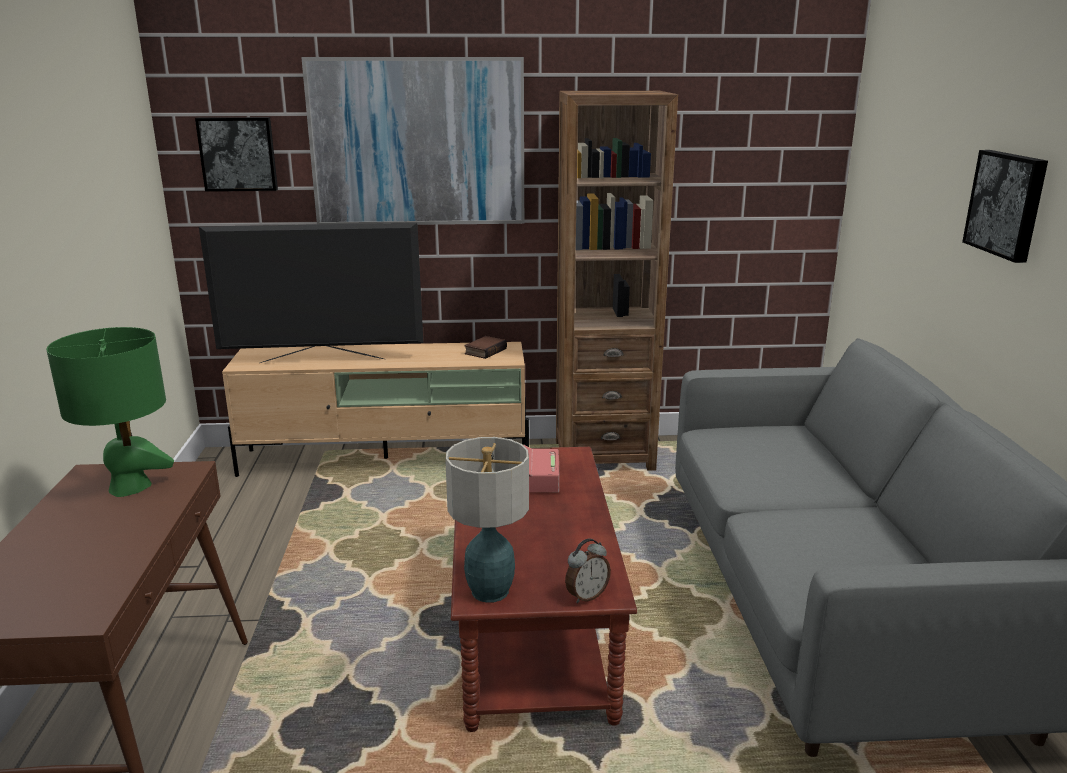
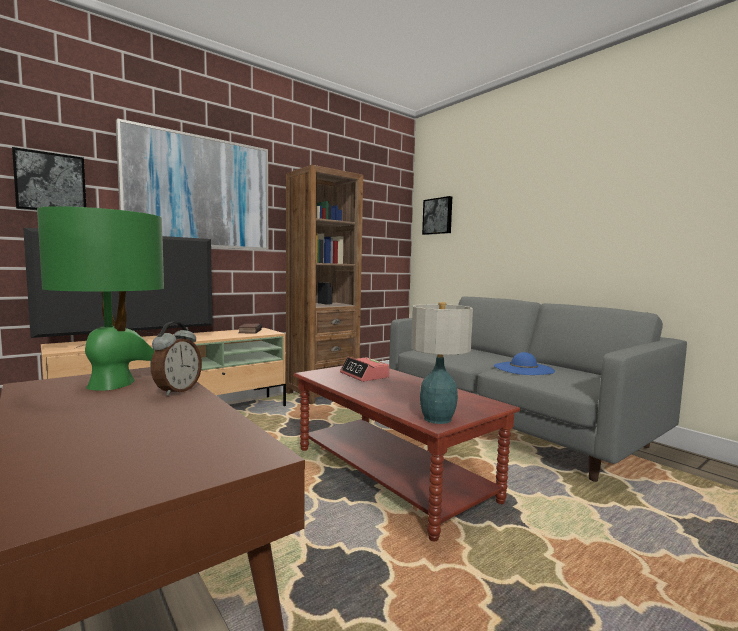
camera: 35 degrees left, 15 degrees down
alarm clock [565,539,611,603] -> alarm clock moved to [151,322,202,396]
picture [962,150,1048,263] -> picture moved to [422,196,452,235]
none -> blue hat [494,352,555,375]

